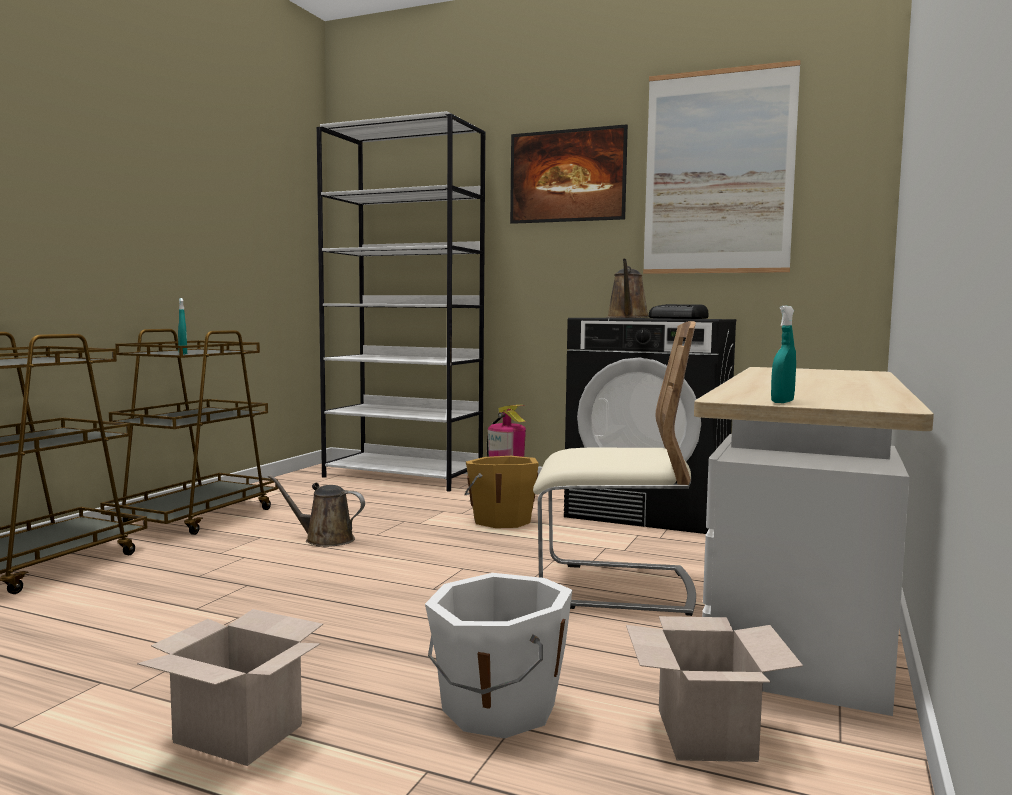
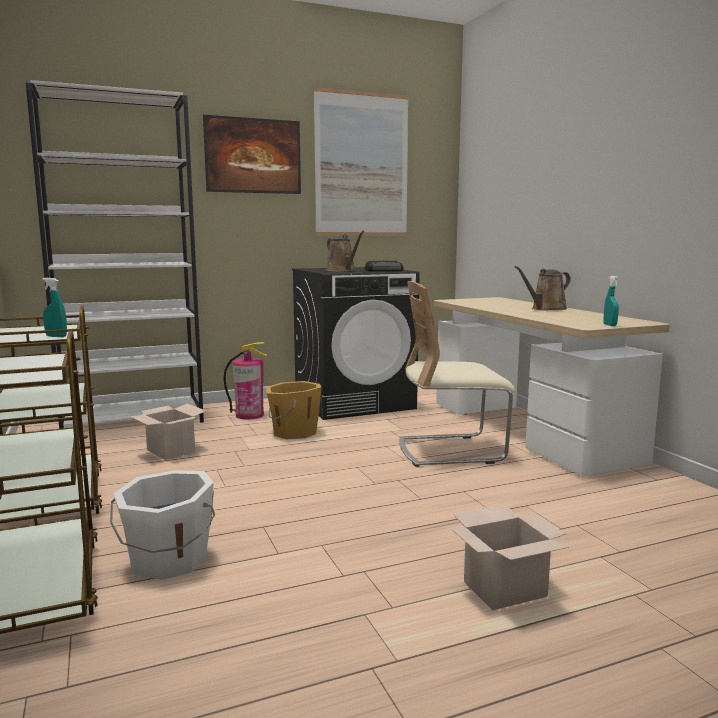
camera: 45 degrees left, 5 degrees up
brown watering can [268,475,365,547] -> brown watering can moved to [515,266,571,311]
white bucket [425,573,572,739] -> white bucket moved to [110,470,215,580]
beige chair [533,321,696,616] -> beige chair turned 150 degrees counterclockwise [399,281,515,467]
cardboard box [626,616,803,762] -> cardboard box moved to [129,404,206,460]

